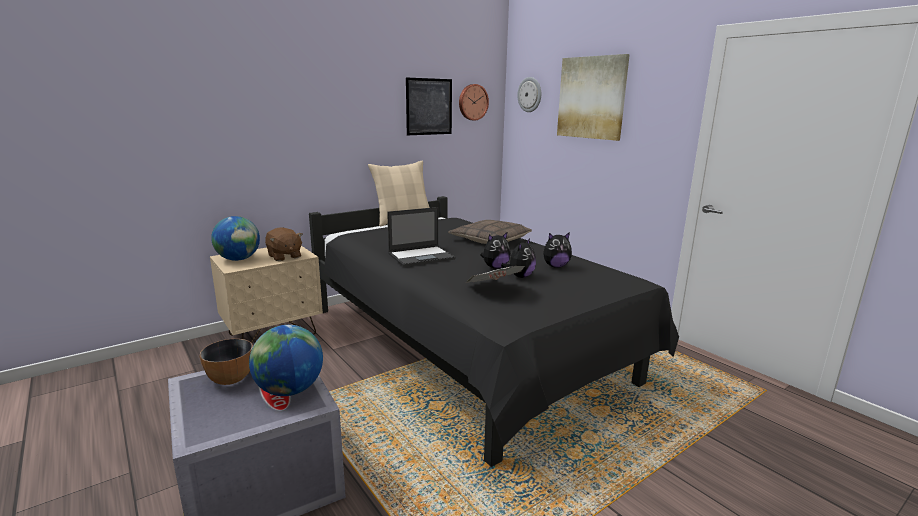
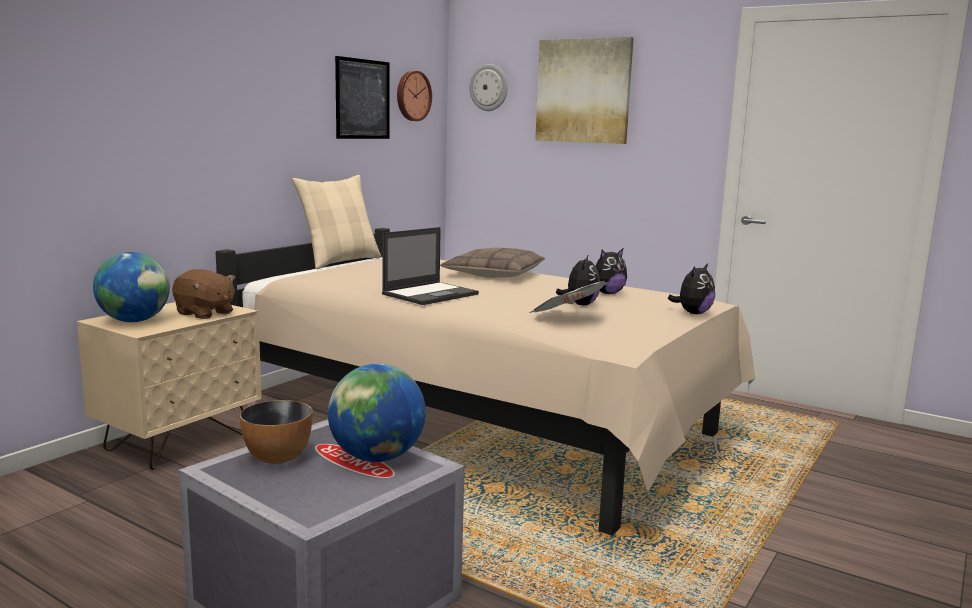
camera: 20 degrees left, 5 degrees down
black bed [309,196,679,467] -> beige bed [216,228,755,535]
plush toy [480,232,511,269] -> plush toy moved to [668,263,715,314]

